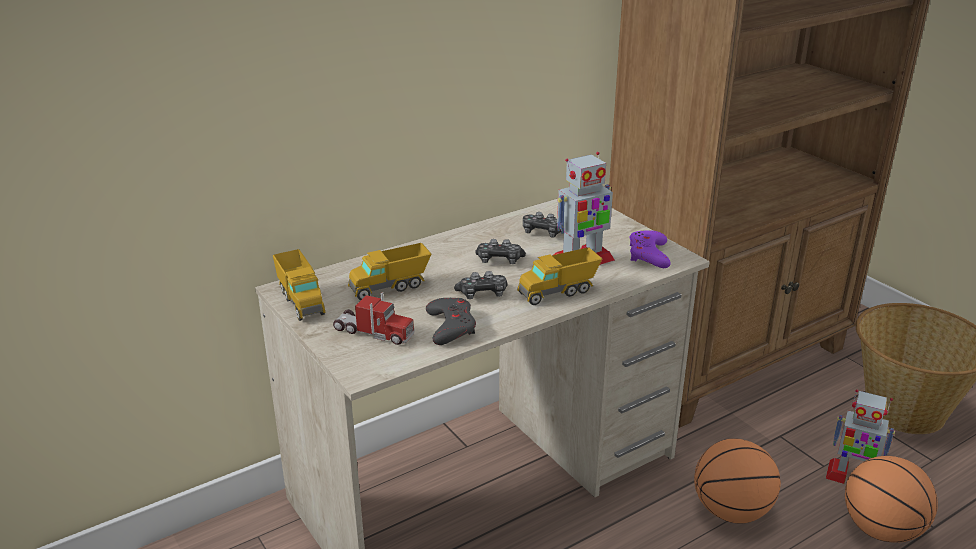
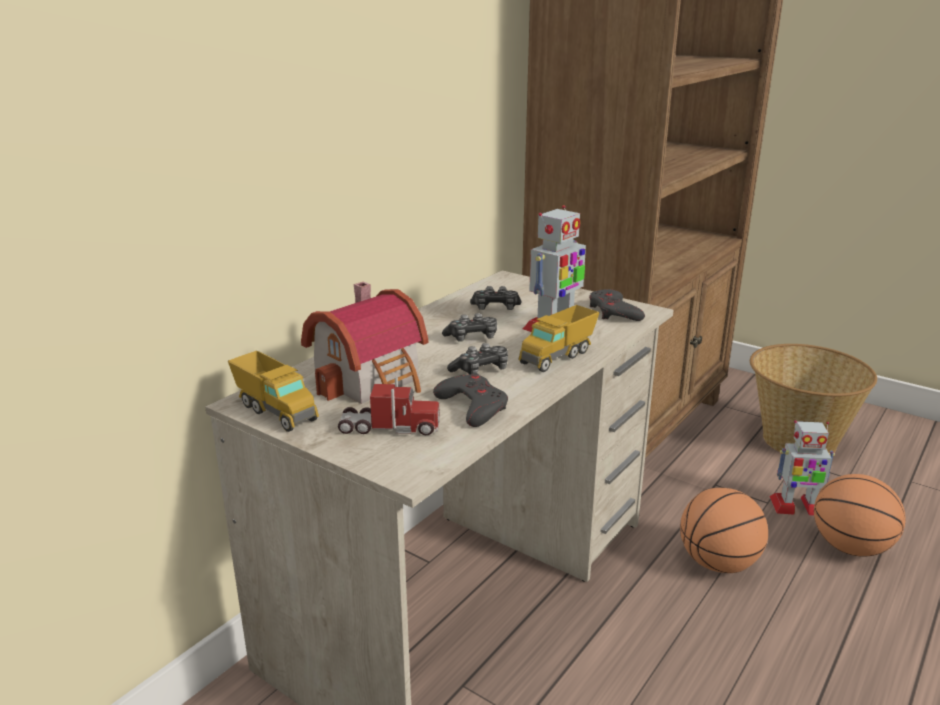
camera: 20 degrees left, 5 degrees down
toy truck [348,243,431,300] -> toy house [301,282,428,404]
purple game controller [629,230,671,268] -> grey game controller [589,289,645,321]

